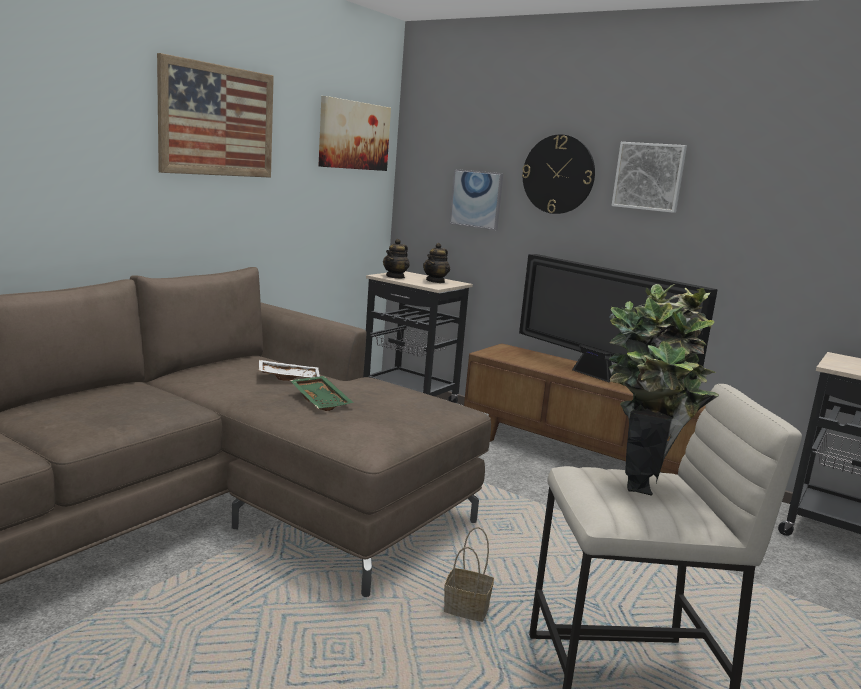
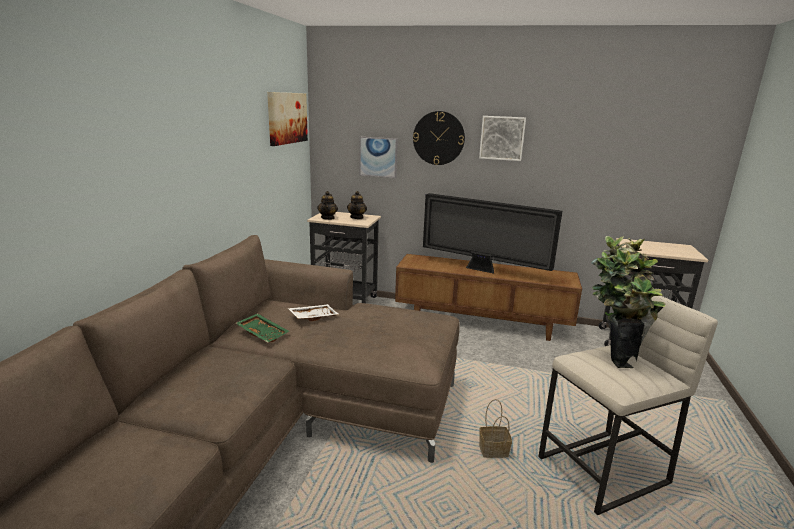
camera: 20 degrees left, 5 degrees up
picture [157,53,274,178] -> none
green tray [290,376,354,411] -> green tray moved to [236,313,289,343]

